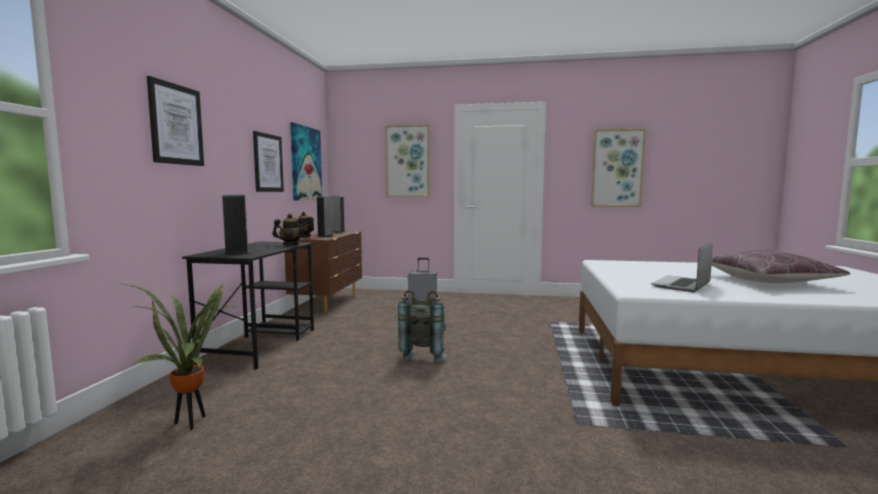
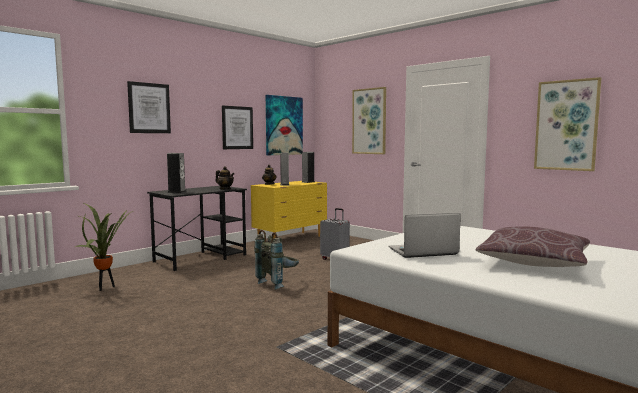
camera: 35 degrees right, 0 degrees up
brown dresser [284,231,362,313] -> yellow dresser [251,181,327,239]

